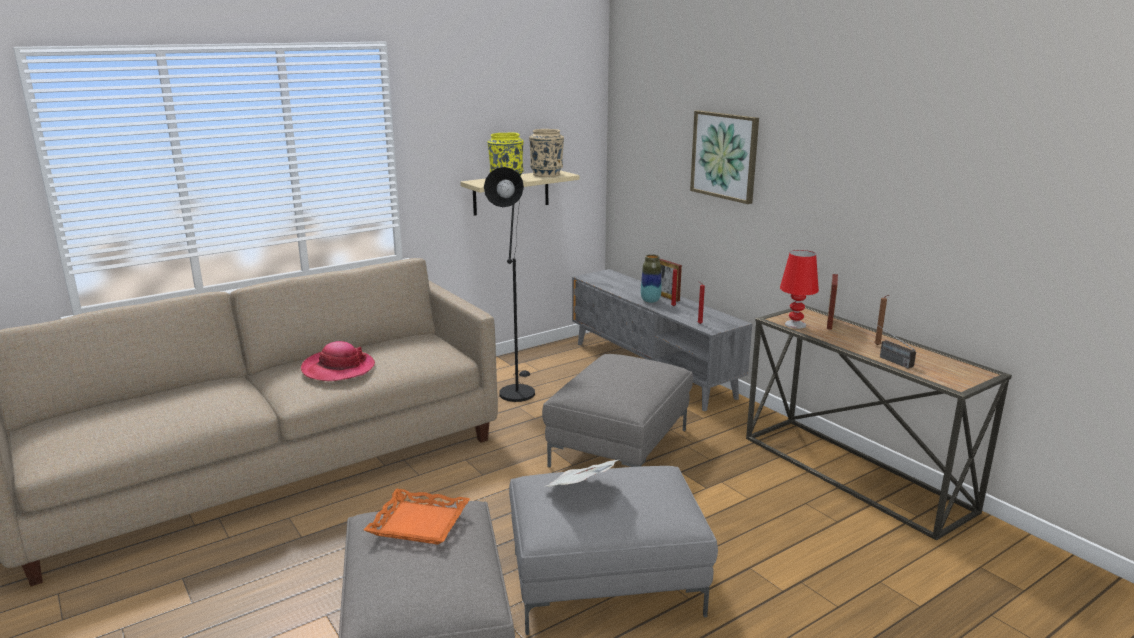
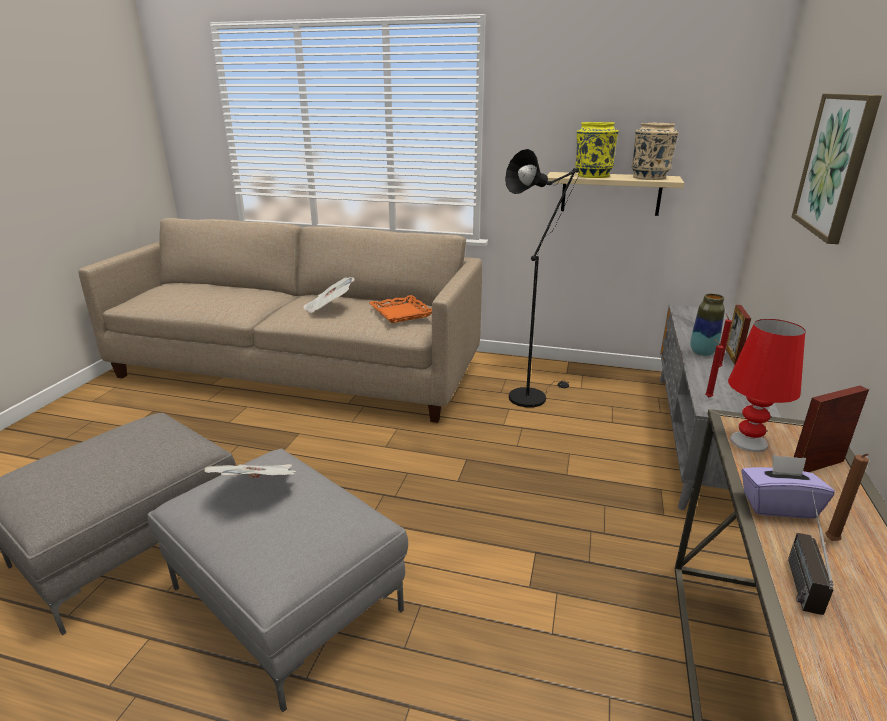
camera: 50 degrees right, 5 degrees up
hat [301,341,375,381] -> newspaper [303,277,355,313]
orange tray [364,489,470,544] -> orange tray moved to [369,295,432,323]
grey ottoman [542,354,693,467] -> none
none -> purple tissue box [741,455,835,519]

